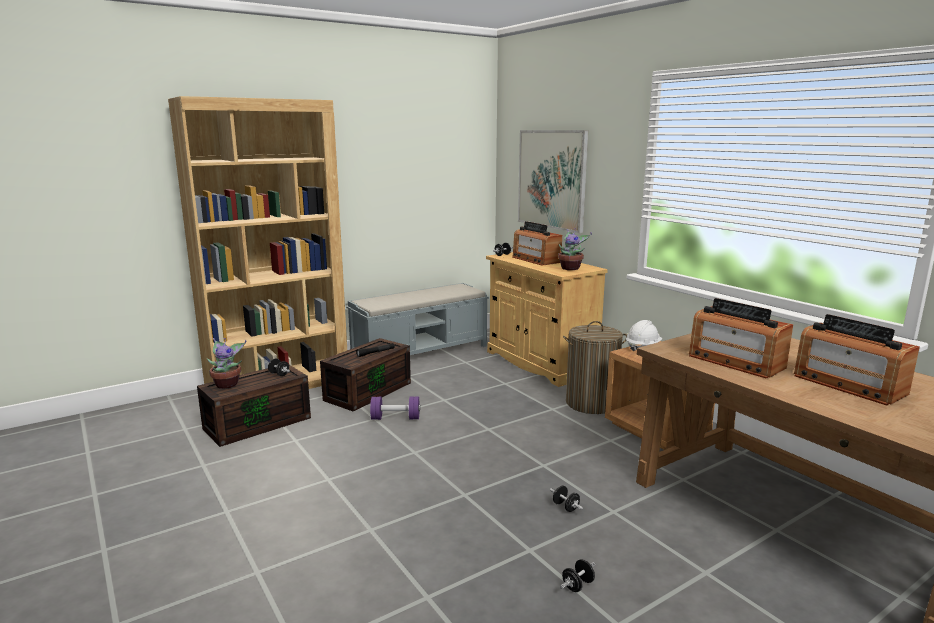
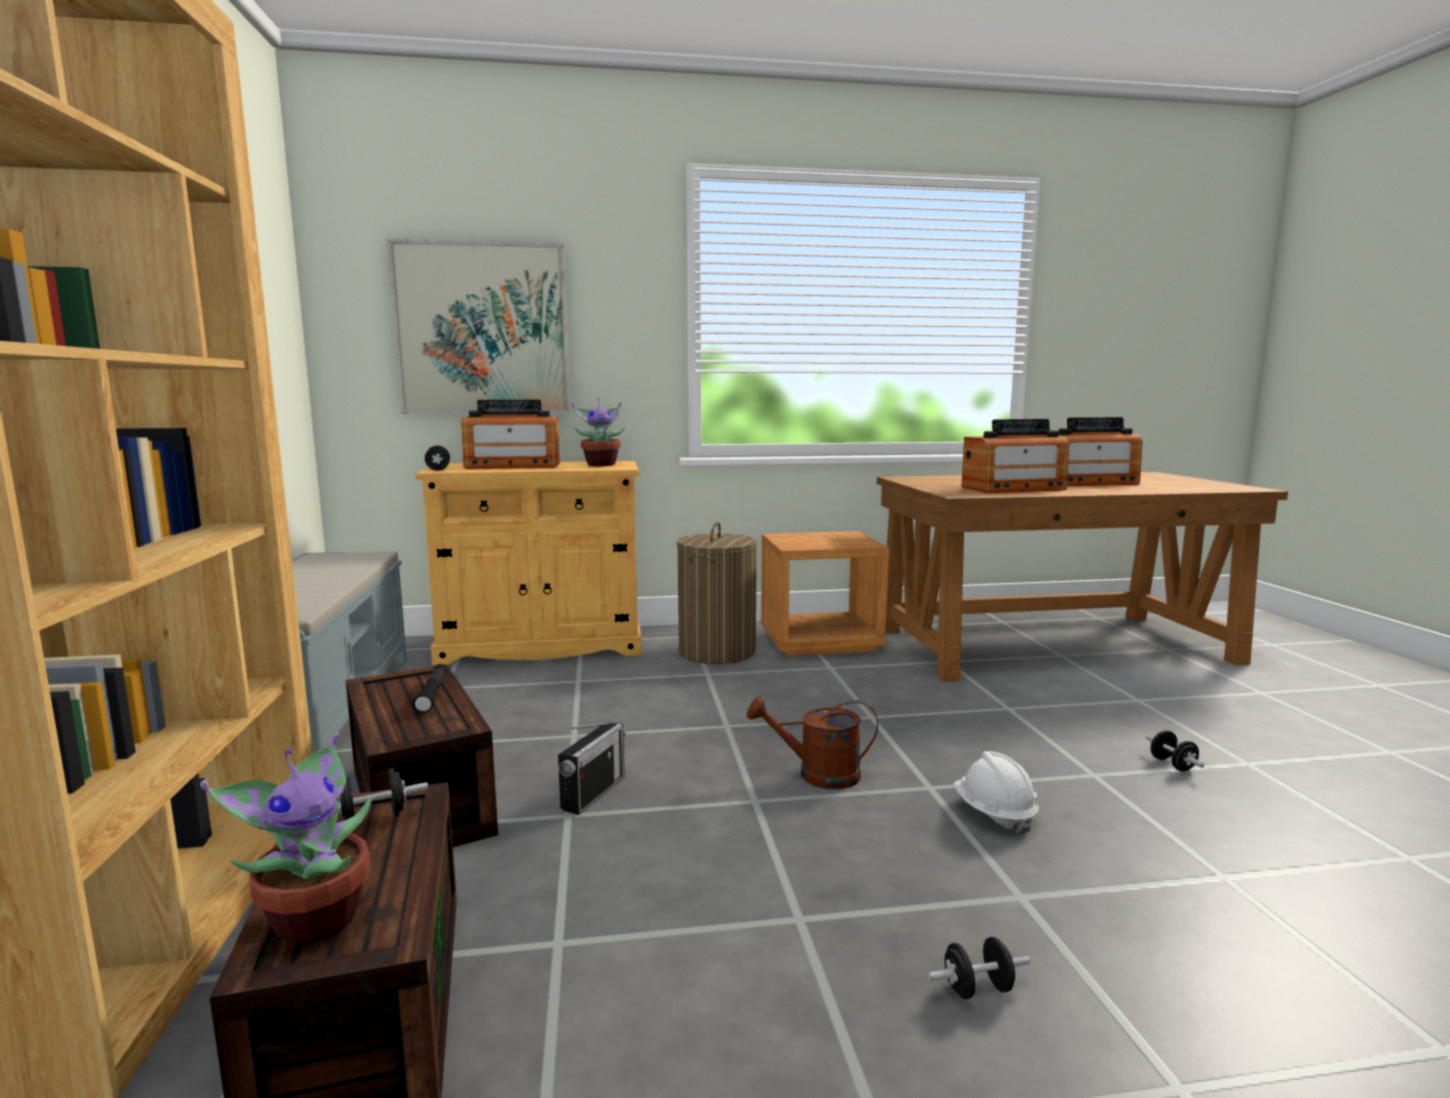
camera: 65 degrees left, 5 degrees down
purple dumbbell [370,396,420,420] -> radio [558,721,626,815]
black dumbbell [550,486,583,512] -> black dumbbell moved to [928,937,1030,999]
white hard hat [626,320,662,351] -> white hard hat moved to [953,751,1039,835]
none -> brown watering can [747,696,878,789]

